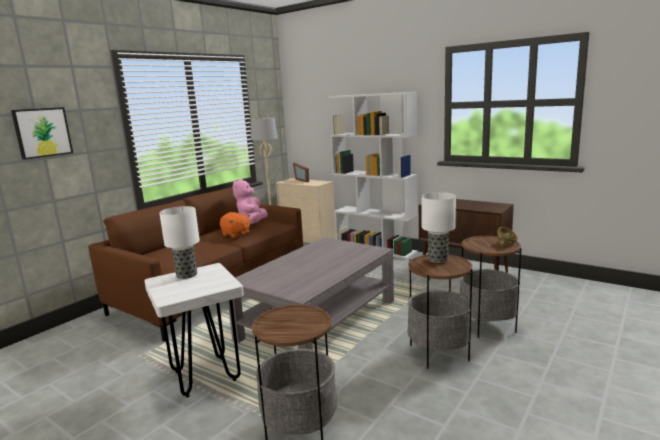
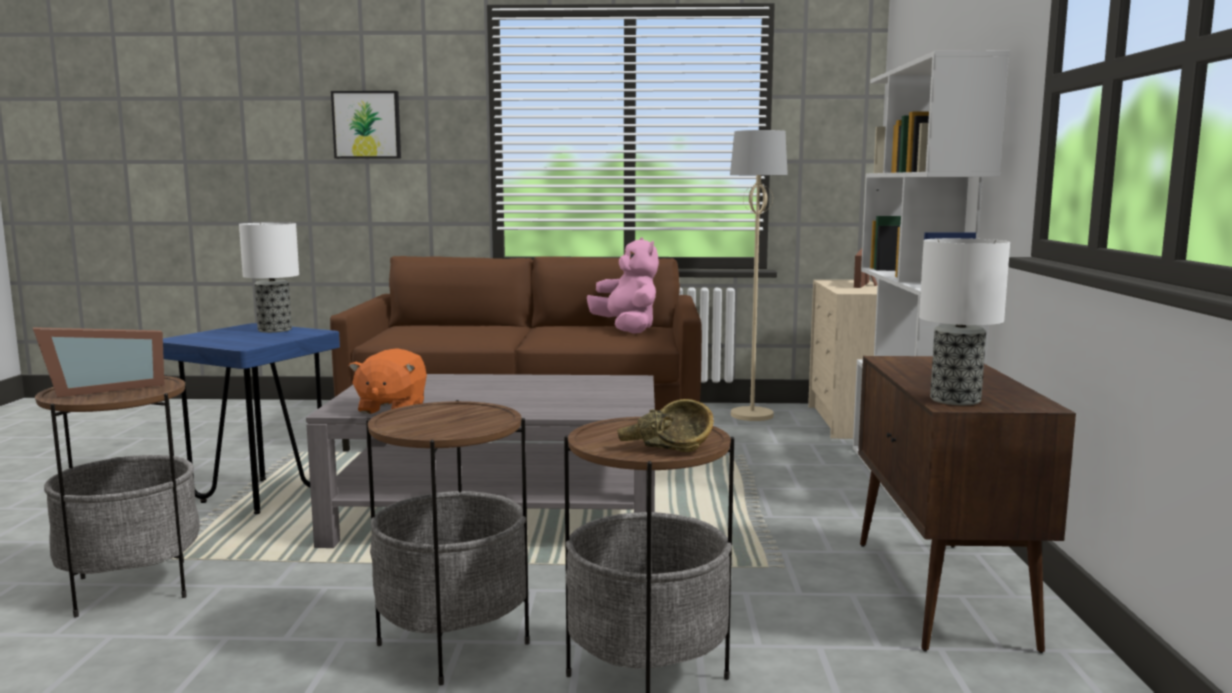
camera: 55 degrees right, 5 degrees down
white stool [144,263,244,398] -> blue stool [163,323,340,514]
orange plush toy [220,212,250,238] -> orange plush toy moved to [349,348,427,414]
pink plush toy [232,179,268,224] -> pink plush toy turned 90 degrees clockwise [587,237,659,334]
table lamp [422,192,456,263] -> table lamp moved to [919,238,1010,405]
none -> picture frame [32,327,164,398]

